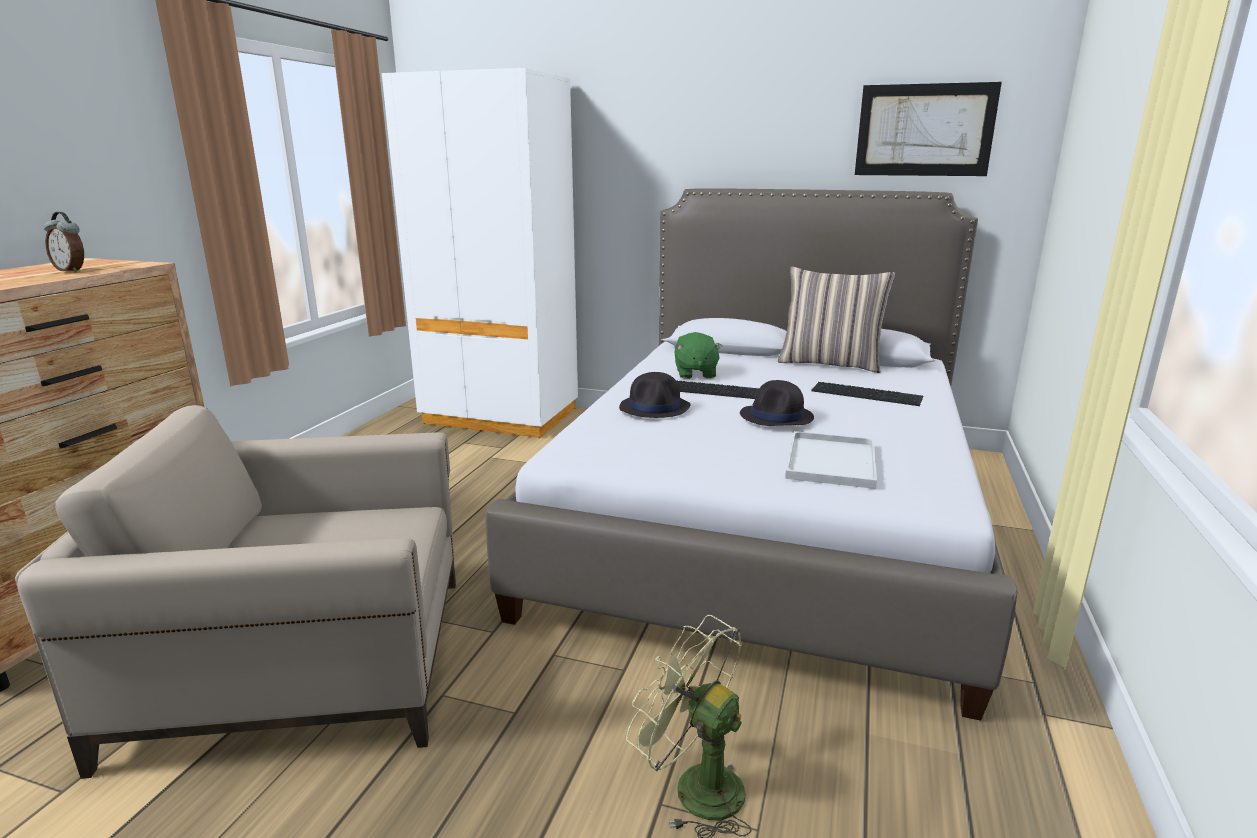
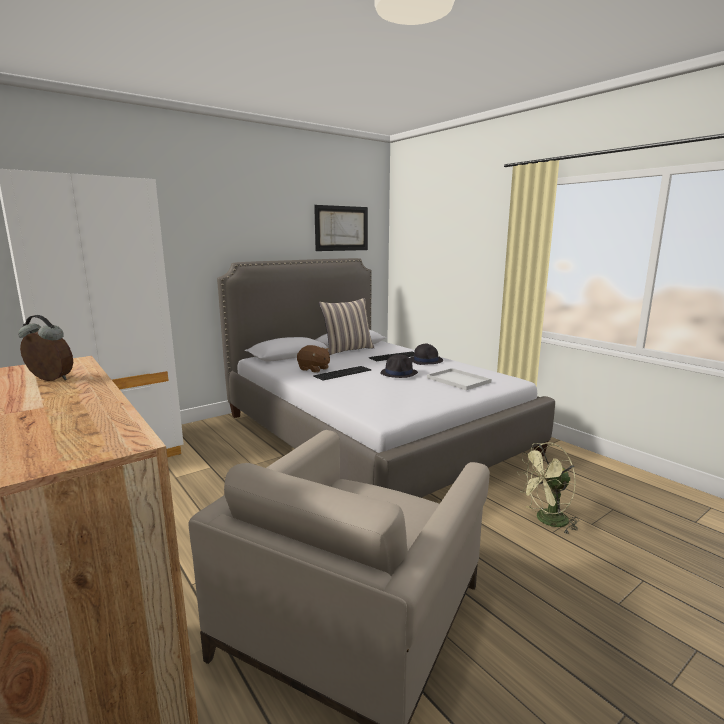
camera: 55 degrees left, 5 degrees down
alarm clock [44,212,84,272] -> alarm clock turned 135 degrees counterclockwise [18,315,73,381]
black hat [619,372,691,418] -> black hat moved to [410,344,443,365]
green plush toy [675,332,722,379] -> brown plush toy [297,345,330,373]

